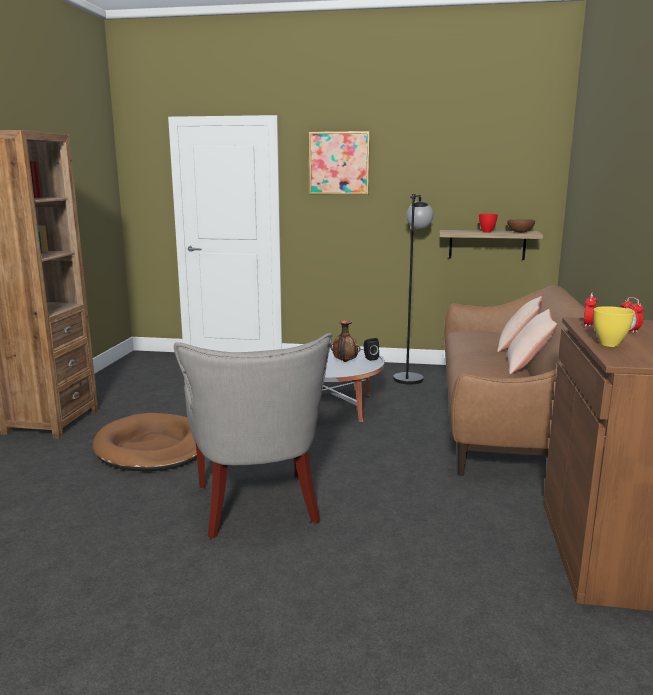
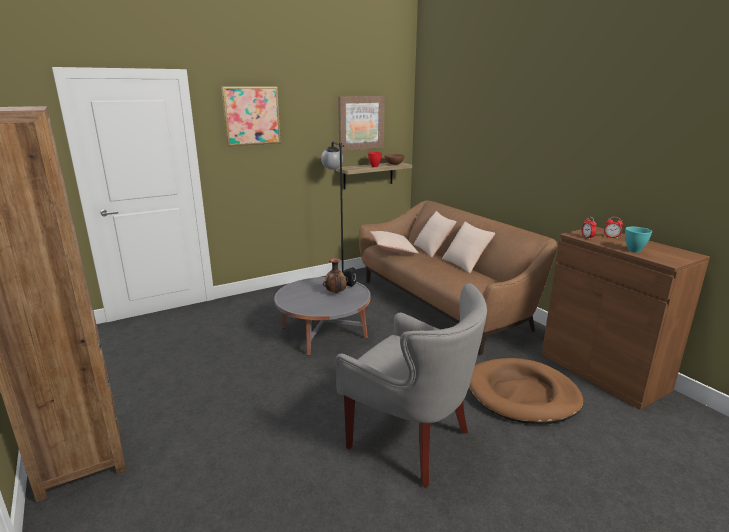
camera: 40 degrees left, 5 degrees up
brown dog bed [93,413,197,471] -> brown dog bed moved to [469,358,583,424]
yellow bowl [594,306,635,347] -> turquoise bowl [625,227,652,253]
none -> picture [338,96,385,151]
none -> beige pillow [370,231,418,254]

